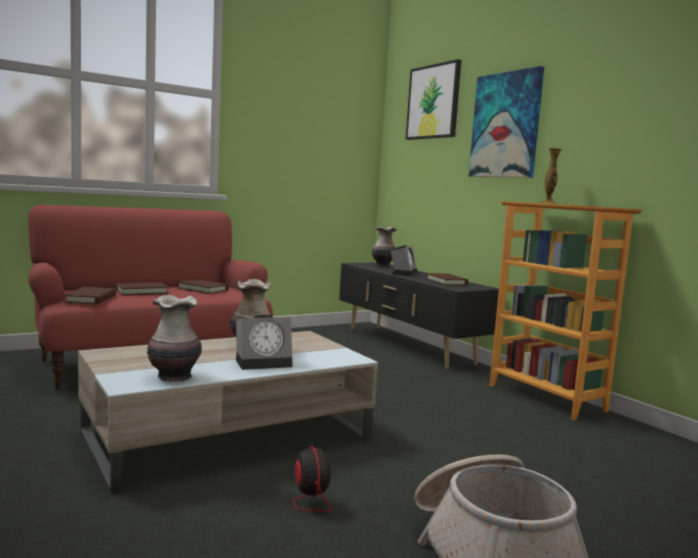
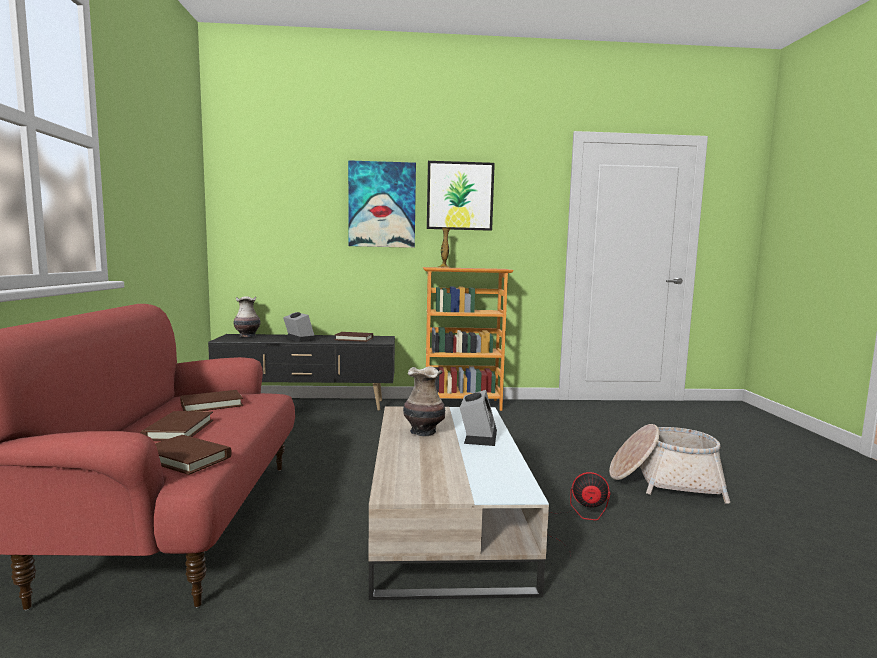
camera: 60 degrees left, 0 degrees up
vase [147,295,202,382] -> none
picture [406,59,461,140] -> picture moved to [427,161,495,231]

